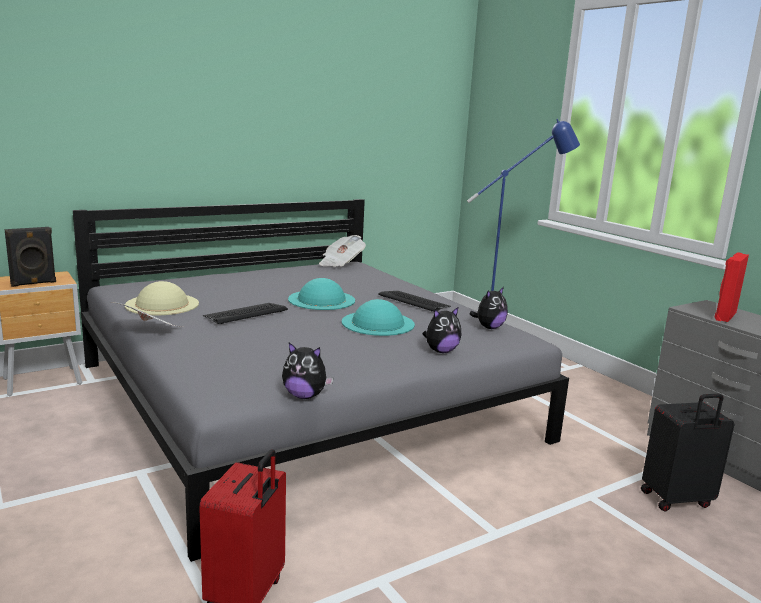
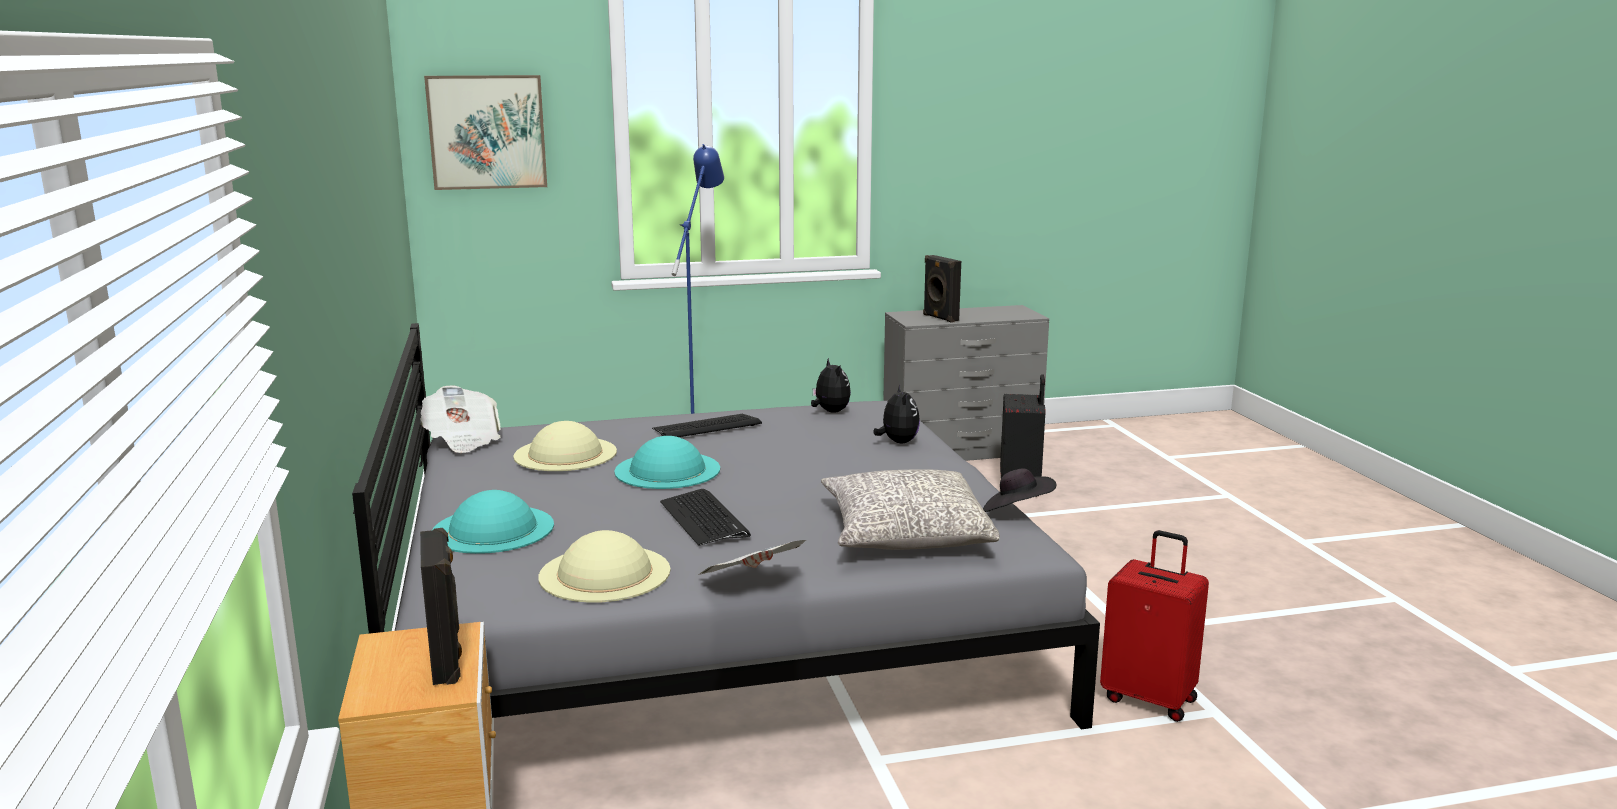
camera: 70 degrees left, 0 degrees up
plush toy [282,342,334,399] -> black hat [983,469,1056,512]
turquoise hat [342,299,415,336] -> turquoise hat moved to [432,490,554,554]
red speaker [715,252,749,322] -> black speaker [923,255,961,323]
none -> picture [424,75,547,190]
none -> beige hat [513,421,617,471]
none -> grey pillow [821,470,1000,550]

